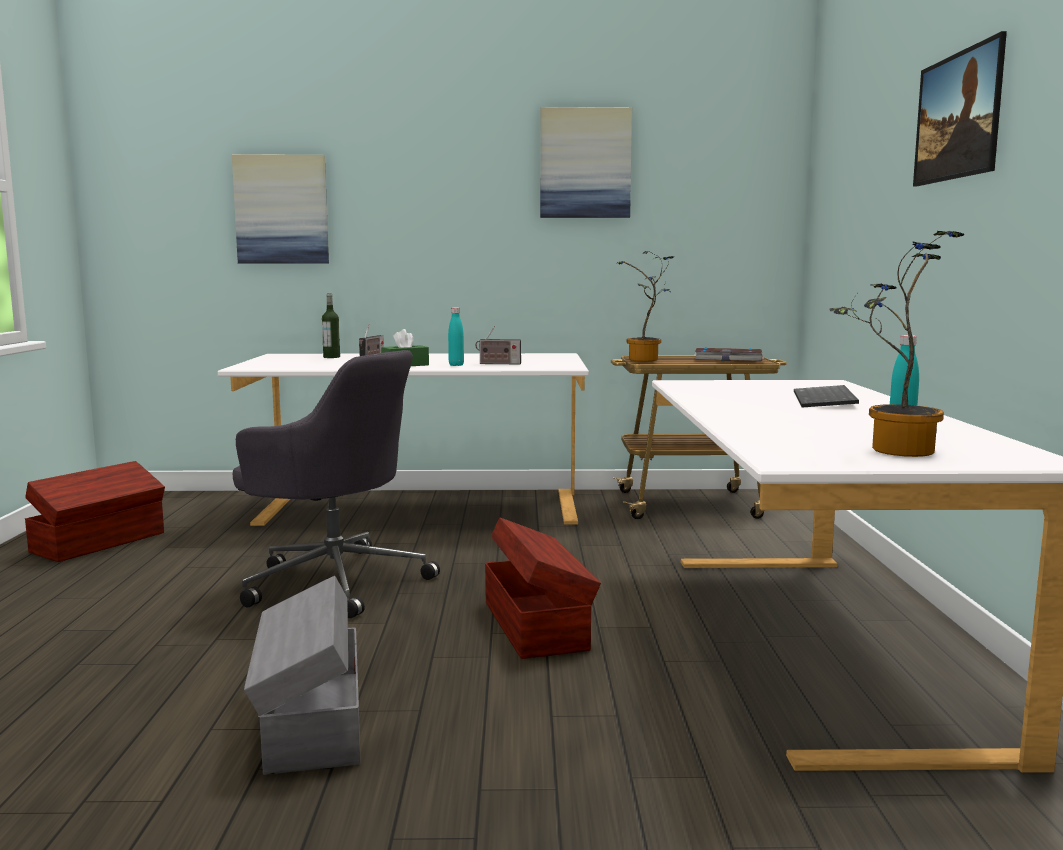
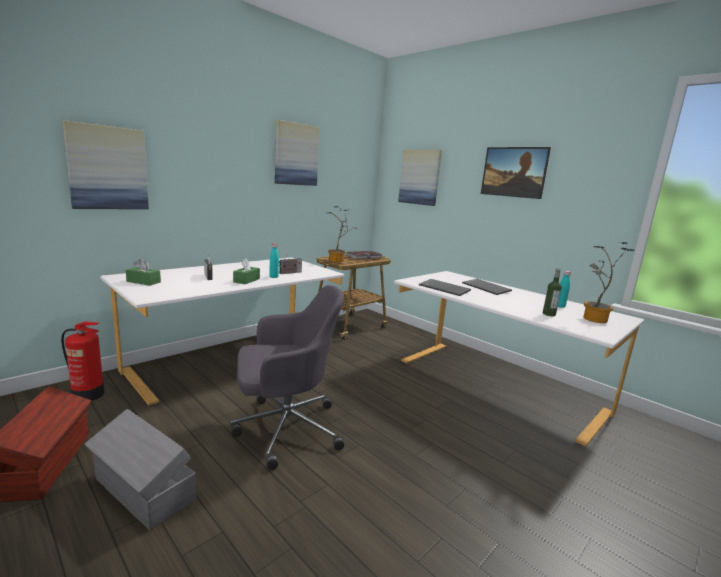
camera: 45 degrees left, 5 degrees up
grey storage box [244,576,360,775] -> grey storage box moved to [84,409,196,530]
bottle [322,293,340,358] -> bottle moved to [543,268,562,316]
brown storage box [485,517,601,659] -> none
none -> fire extinguisher [61,322,104,401]
none -> green tissue box [126,258,161,286]
none -> picture [398,150,442,206]
none -> keyboard [419,279,471,296]

